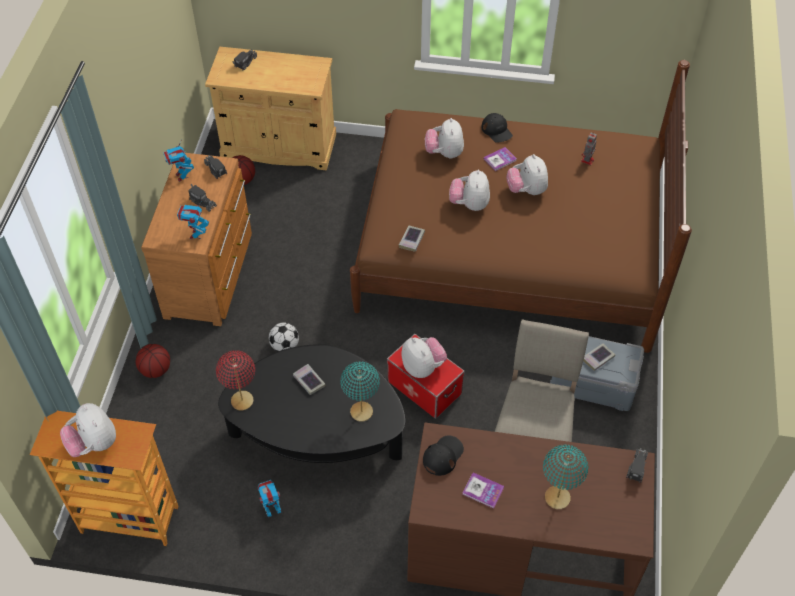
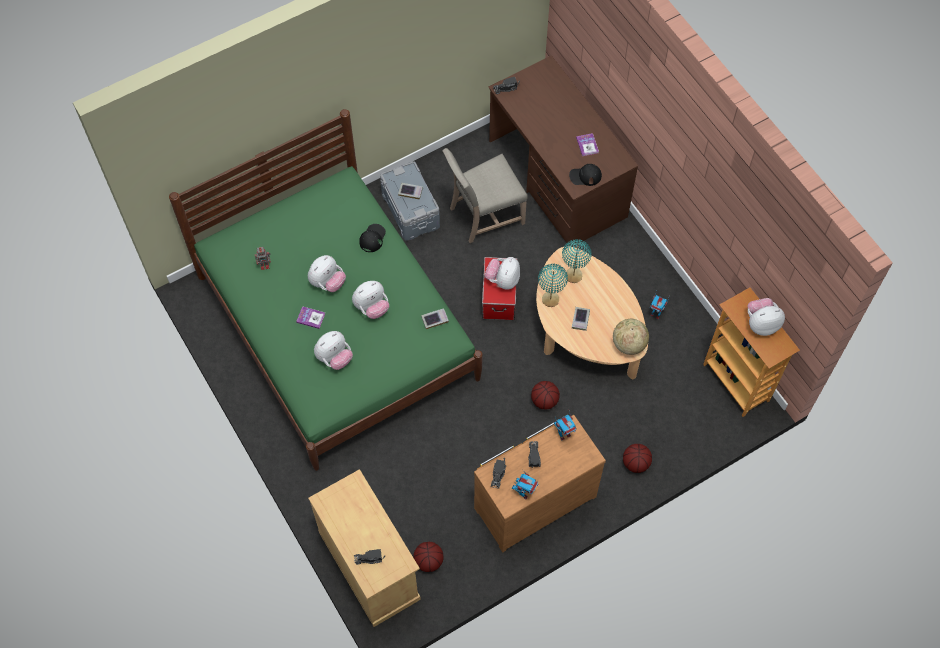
camera: 130 degrees left, 10 degrees up
plush toy [60,403,116,457] -> plush toy turned 120 degrees counterclockwise [748,298,785,336]
red table lamp [216,350,255,410] -> globe [613,319,649,355]
black coffee table [218,344,405,463] -> beige coffee table [536,247,648,380]
football [269,322,299,351] -> basketball [531,381,560,409]
brown bed [350,60,692,353] -> green bed [169,109,483,471]
black cap [482,113,513,143] -> black cap moved to [359,224,386,252]
turquoise table lamp [543,445,588,509] -> turquoise table lamp moved to [538,264,568,307]

